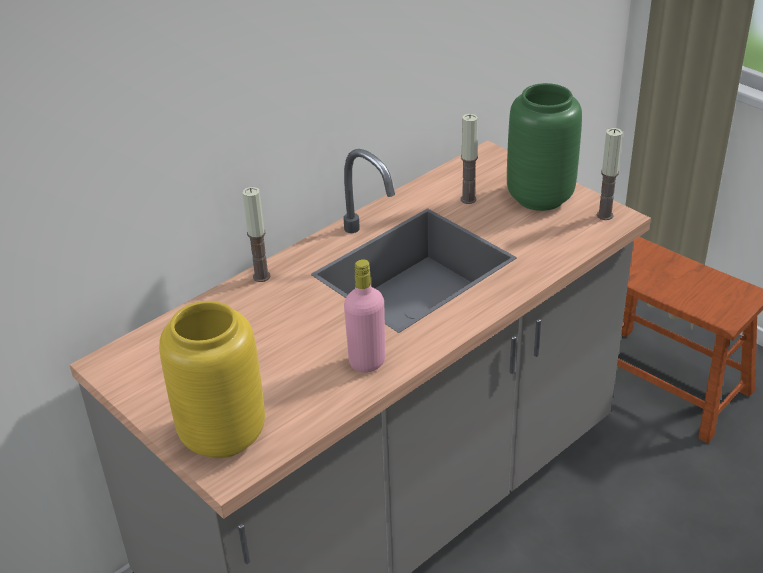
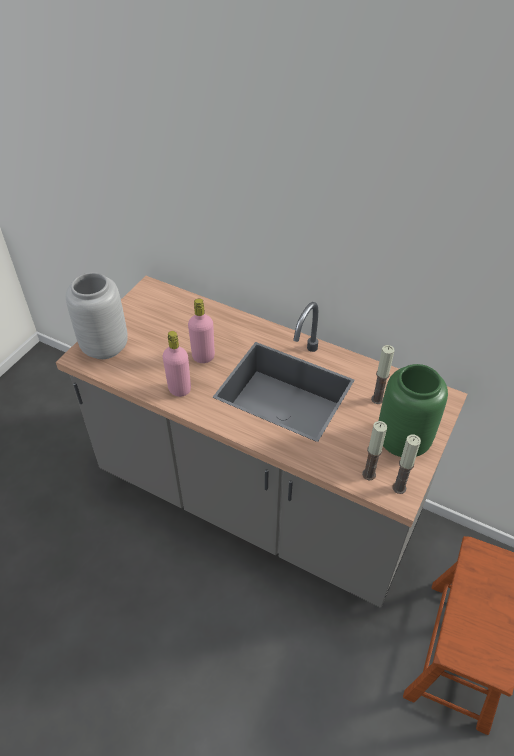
camera: 70 degrees right, 10 degrees up
yellow vase [159,301,265,458] -> grey vase [66,272,128,359]
candle [242,187,271,282] -> candle moved to [362,421,387,480]
none -> pink bottle [188,299,215,363]

